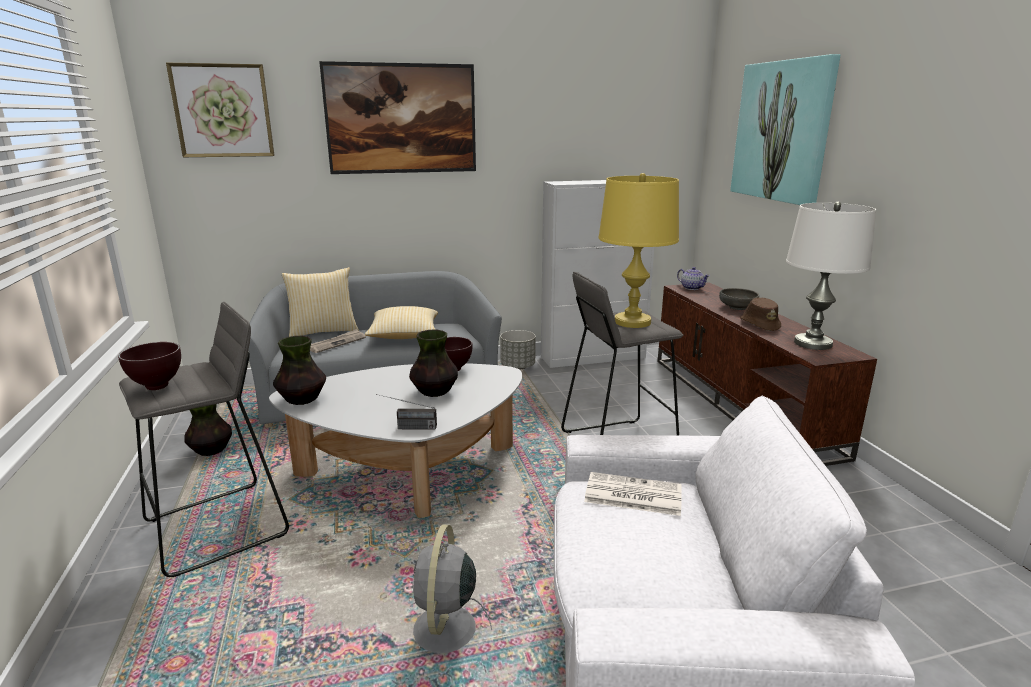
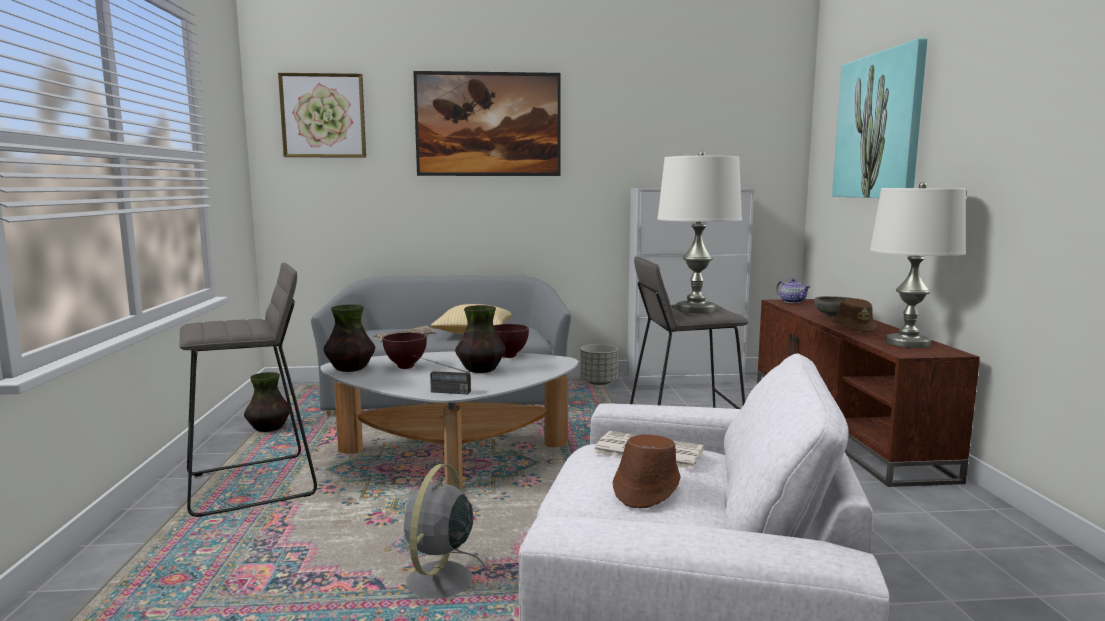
camera: 10 degrees right, 10 degrees down
brown bowl [118,342,181,390] -> brown bowl moved to [383,332,427,369]
pillow [282,267,359,337] -> none
yellow table lamp [598,173,679,328] -> white table lamp [657,151,742,313]
none -> brown hat [613,434,681,508]

